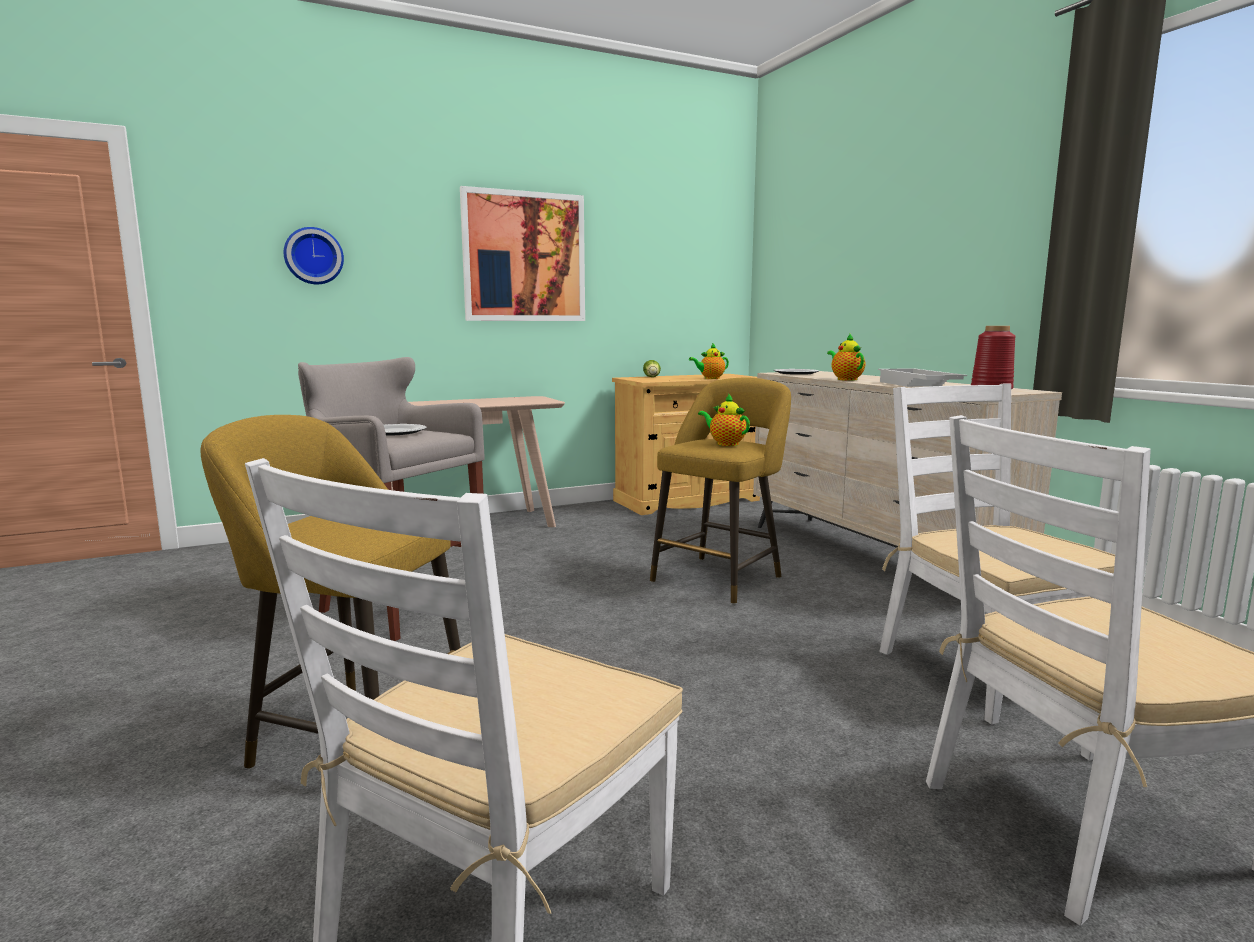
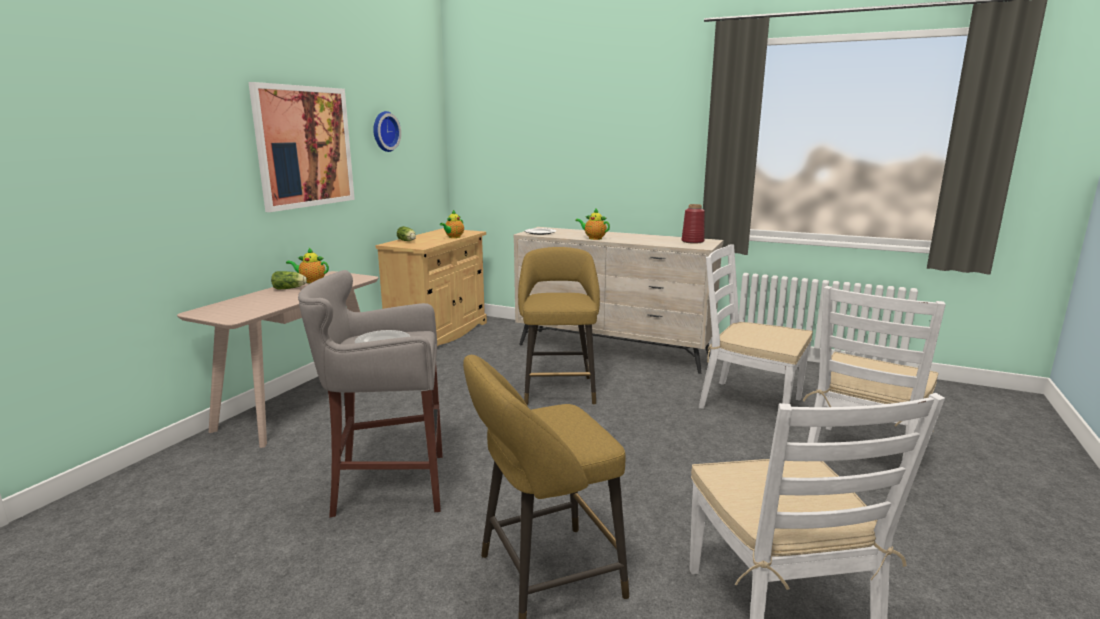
camera: 40 degrees left, 5 degrees up
wall clock [284,227,344,284] -> wall clock moved to [373,111,401,152]
teapot [698,393,750,446] -> teapot moved to [286,248,329,283]
white tray [878,368,967,387] -> none
none -> lettuce [271,271,307,289]

